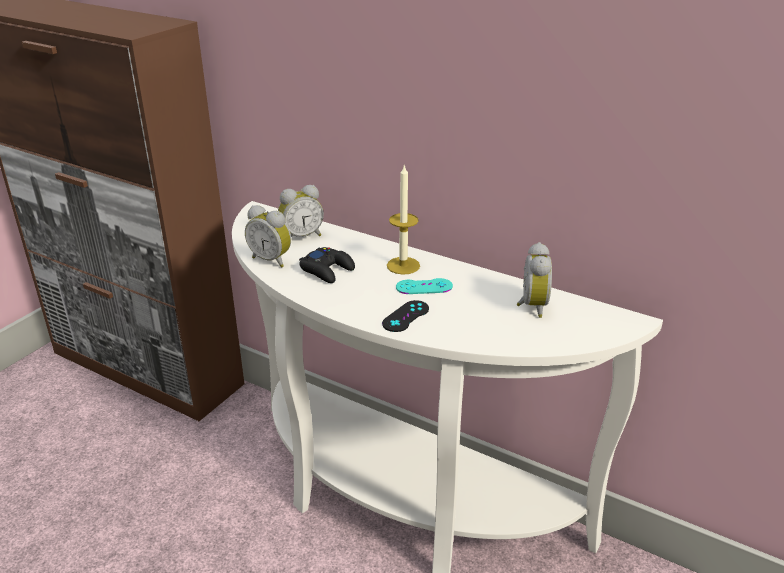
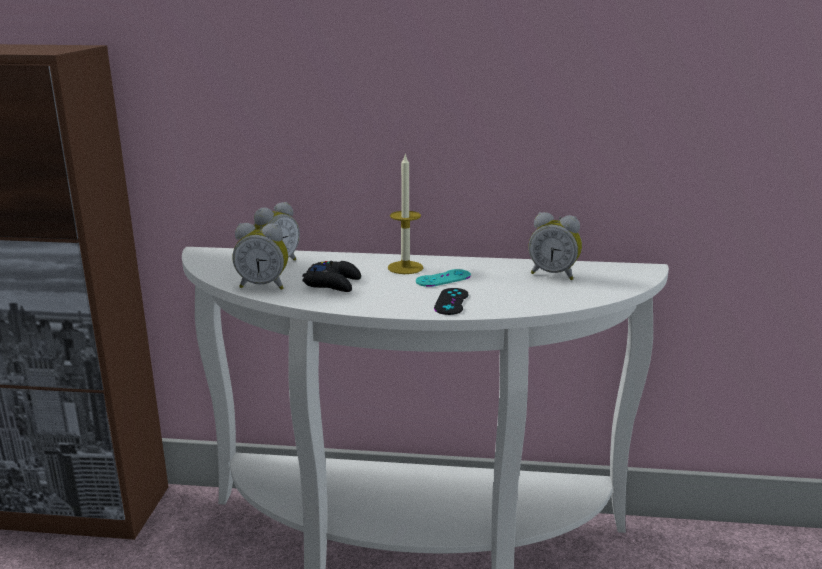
camera: 25 degrees left, 10 degrees down
alarm clock [517,242,552,318] -> alarm clock turned 135 degrees clockwise [528,212,582,280]

